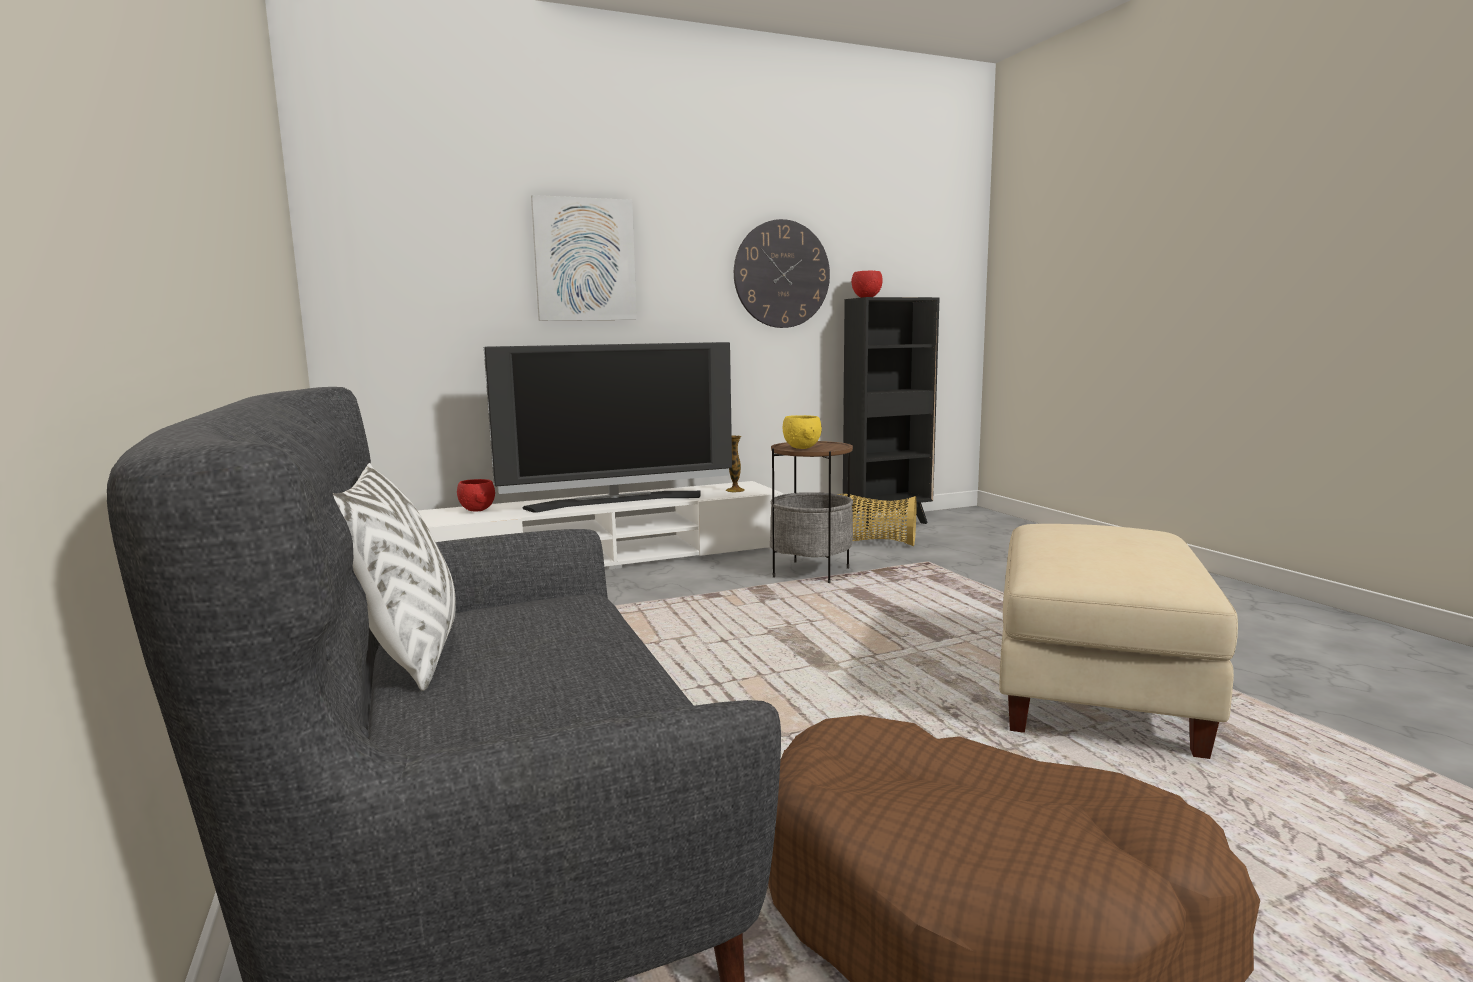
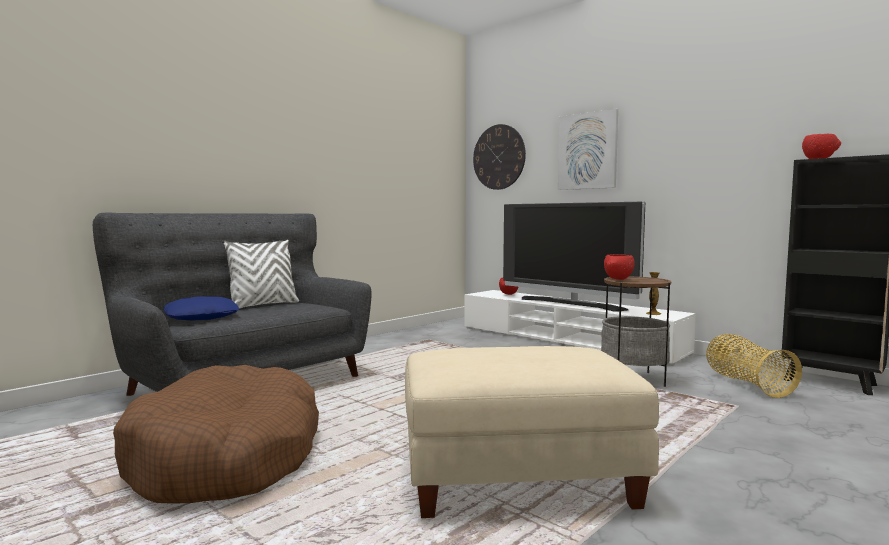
camera: 65 degrees right, 5 degrees down
wall clock [734,219,830,328] -> wall clock moved to [473,124,526,190]
yellow bowl [783,415,822,449] -> red bowl [604,254,635,280]
none -> blue pillow [164,296,239,321]

